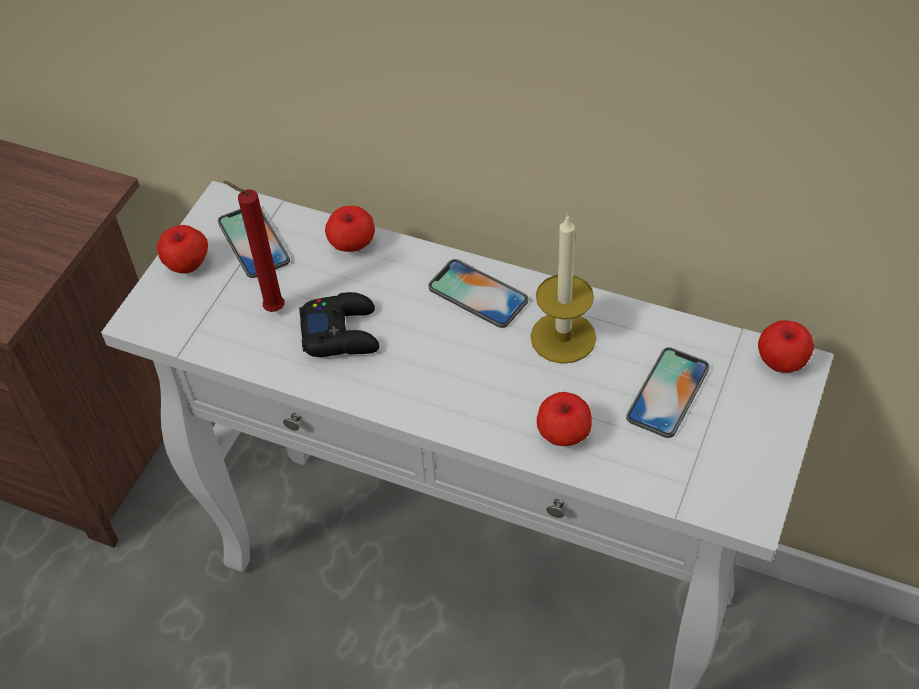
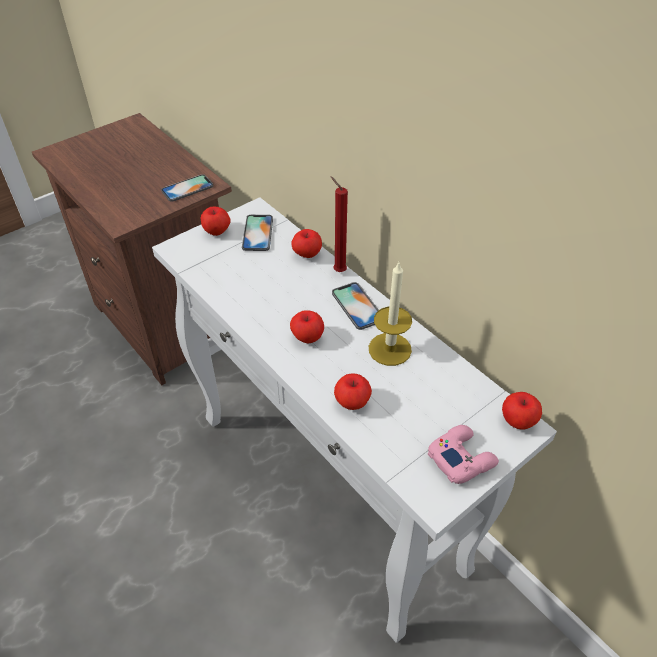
camera: 25 degrees right, 5 degrees down
red candle [223,181,285,312] -> red candle moved to [331,177,348,272]
black game controller [299,292,380,357] -> none
phone [626,347,709,438] -> phone moved to [161,174,213,202]
none -> apple [290,310,324,343]
none -> pink game controller [428,425,499,484]

